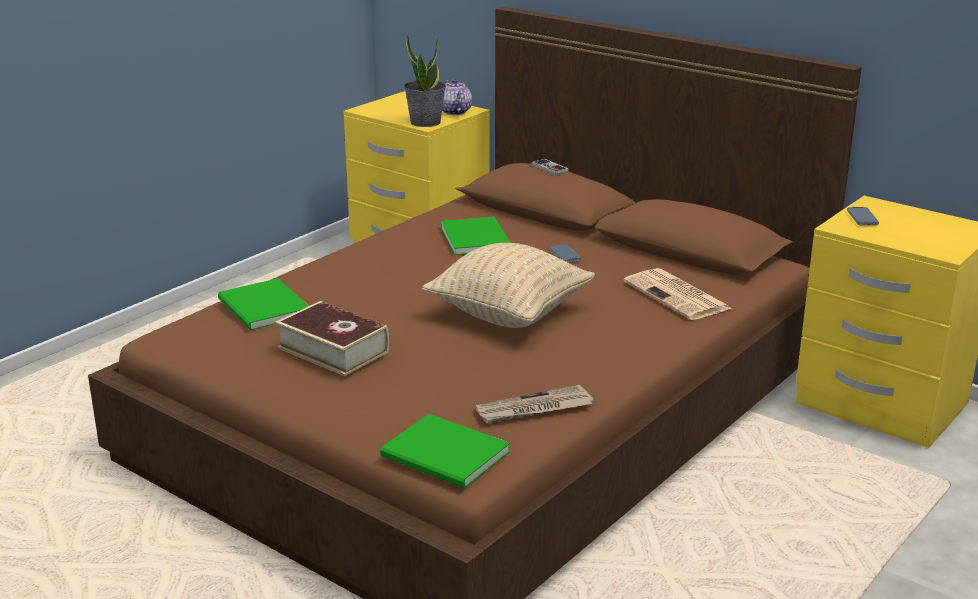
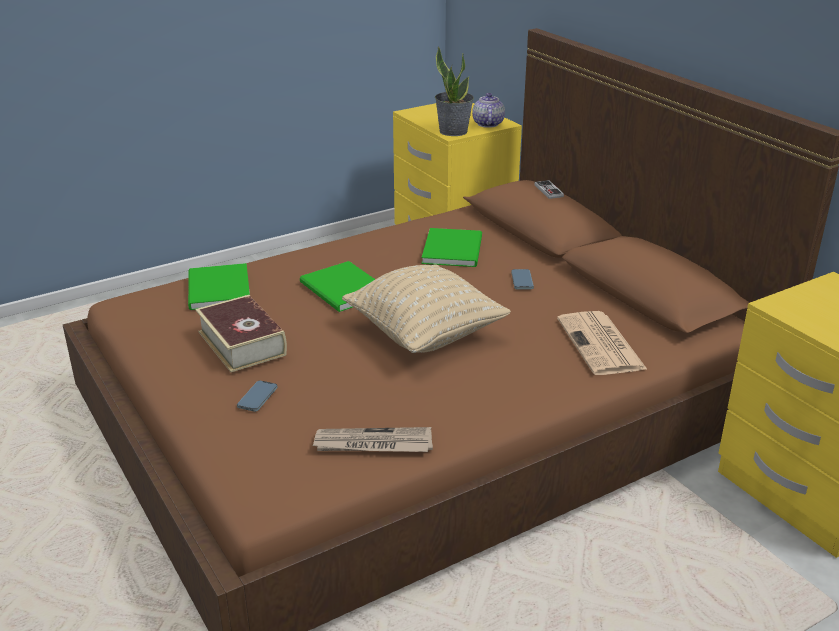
camera: 20 degrees right, 5 degrees up
green book [380,414,510,489] -> green book moved to [300,261,375,312]
phone [847,207,879,226] -> phone moved to [237,381,277,412]

